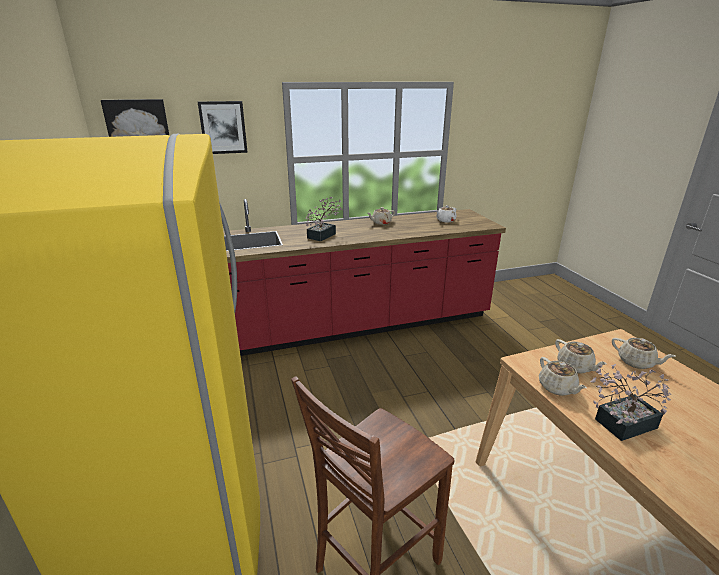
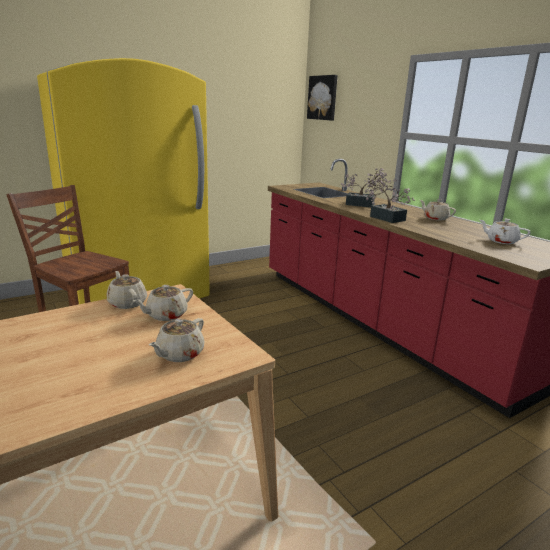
camera: 75 degrees right, 5 degrees down
picture [198,101,248,154] -> none
beige teapot [539,357,587,396] -> beige teapot turned 90 degrees clockwise [106,271,147,309]
potted plant [590,364,671,441] -> potted plant moved to [364,173,415,223]

